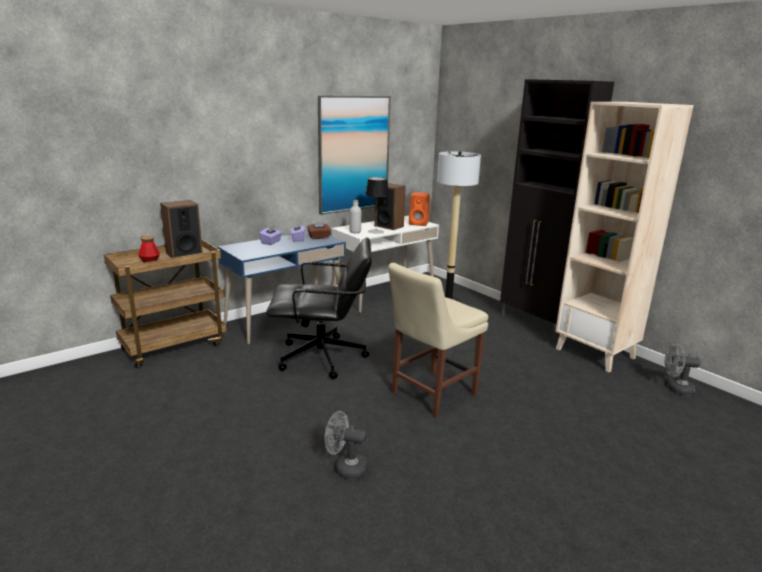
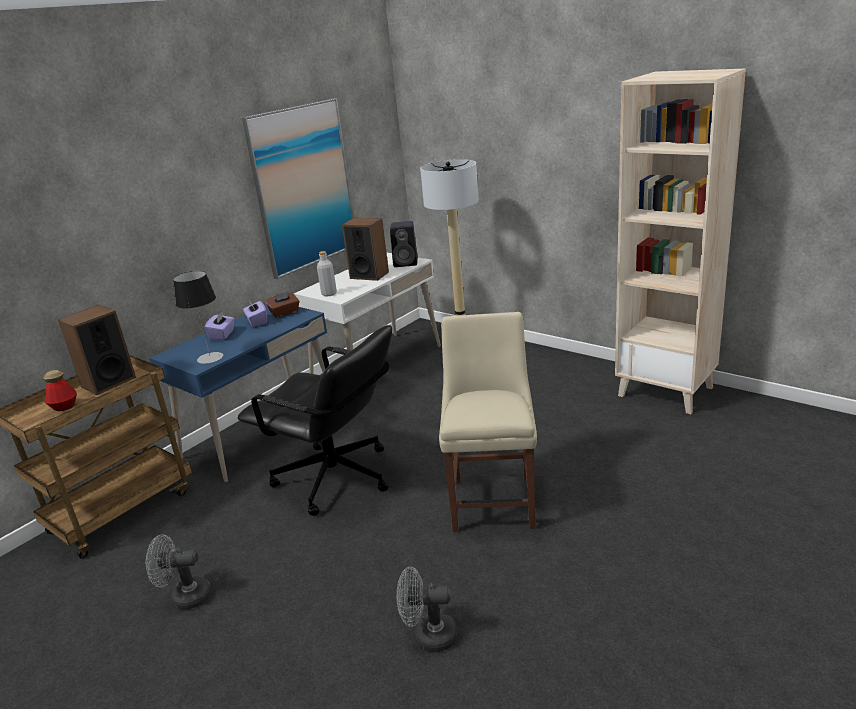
camera: 10 degrees left, 5 degrees up
black office chair [266,237,372,379] -> black office chair turned 45 degrees clockwise [238,325,392,516]
table lamp [365,177,389,234] -> table lamp moved to [173,271,223,364]
beige chair [388,263,488,418] -> beige chair turned 150 degrees clockwise [439,312,537,532]
orange speaker [409,192,430,226] -> black speaker [390,221,418,267]
black cabinet [500,79,614,338] -> none
grey fan [665,344,701,396] -> grey fan moved to [146,535,211,610]

